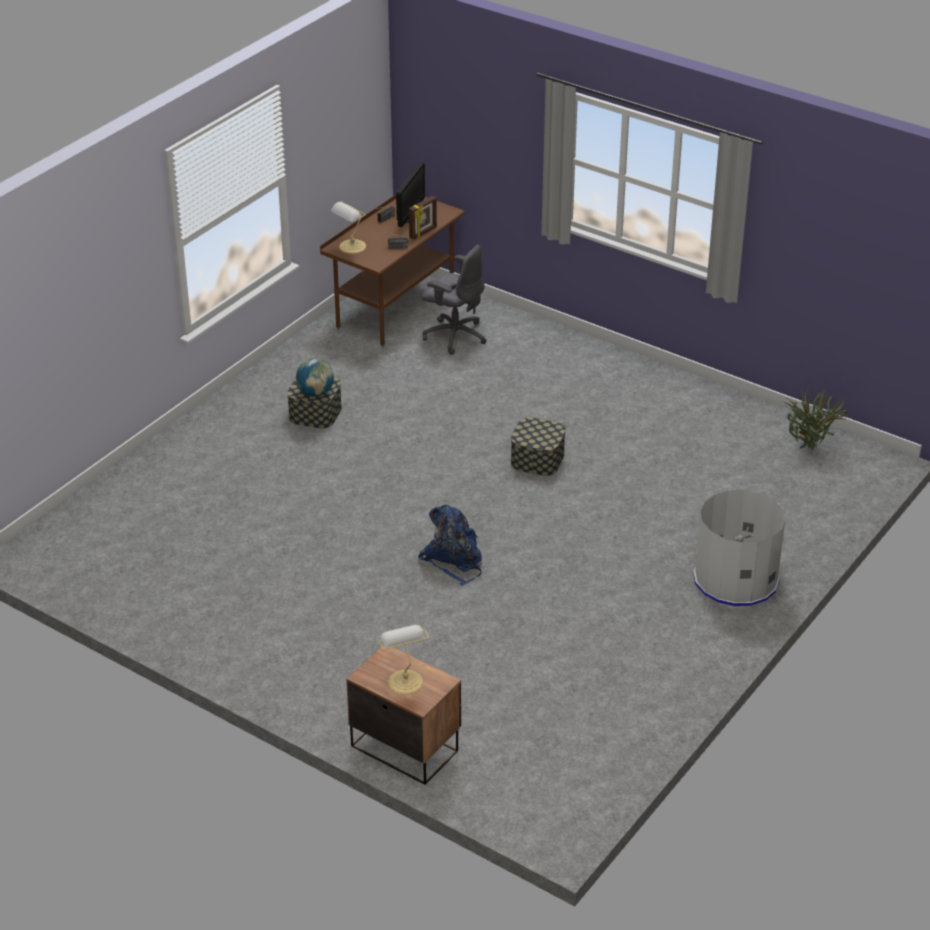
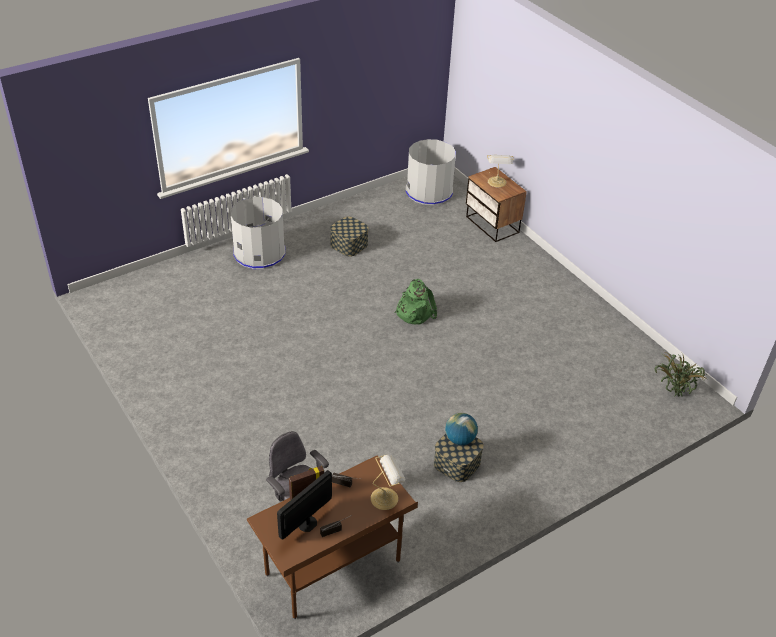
camera: 160 degrees left, 5 degrees up
blue backpack [418,505,482,586] -> green backpack [394,279,437,324]
storage box [511,417,566,476] -> storage box moved to [330,216,369,257]
potted plant [782,389,847,450] -> potted plant moved to [655,351,708,397]
none -> grey trash can [406,139,456,205]

